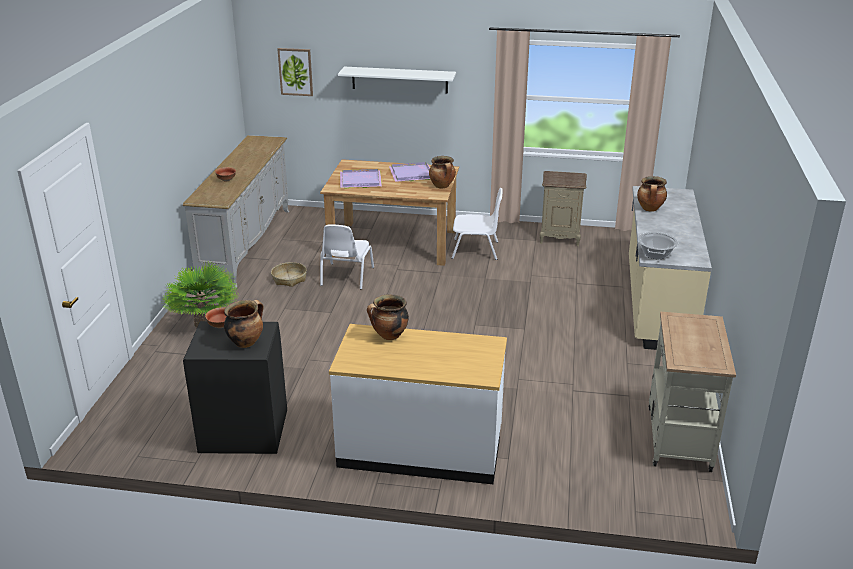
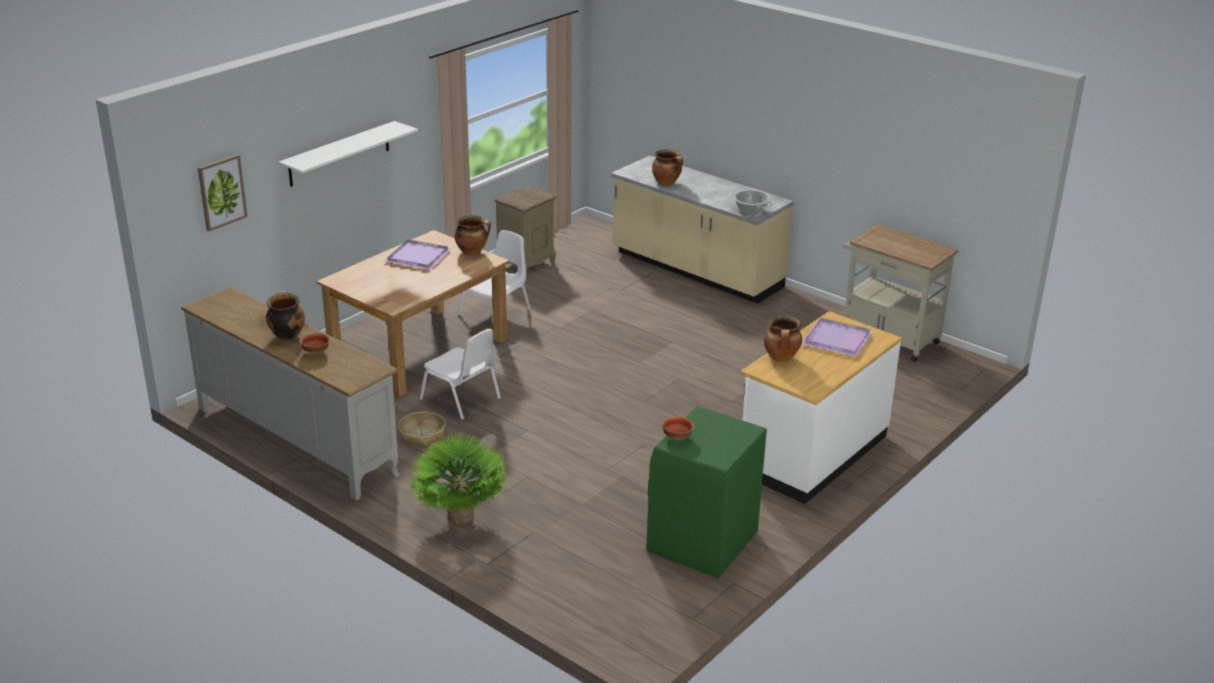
camera: 60 degrees left, 0 degrees up
black washing machine [183,321,287,454] -> green washing machine [646,406,767,578]
cooking pot [224,300,263,348] -> cooking pot moved to [266,291,305,341]
purple tray [340,169,382,189] -> purple tray moved to [802,318,873,357]

